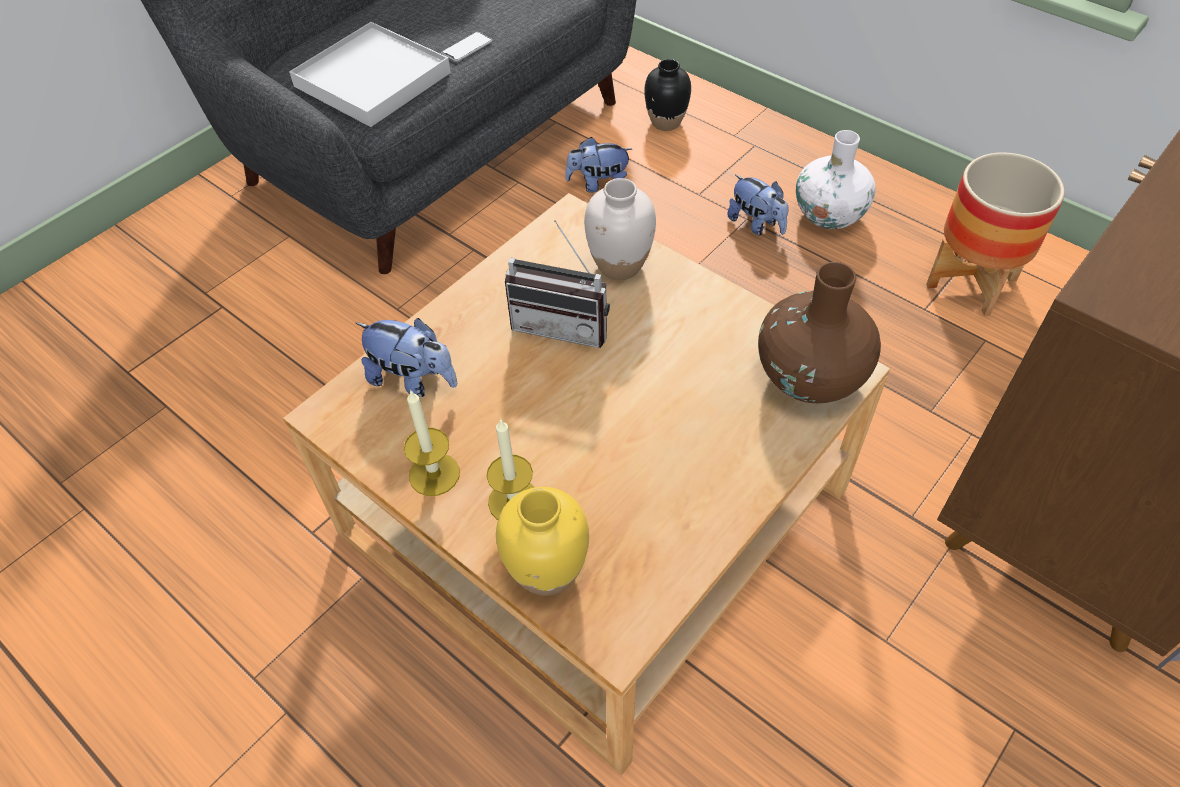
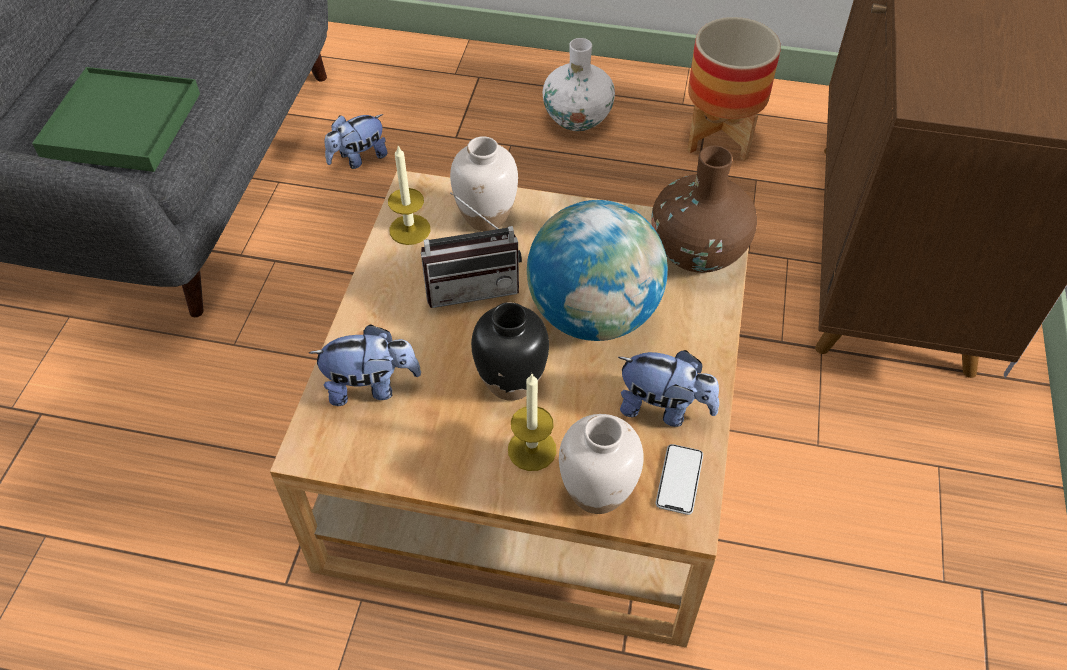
camera: 30 degrees left, 0 degrees up
white tray [289,22,451,127] -> green tray [32,67,200,172]
candle [404,389,460,496] -> candle moved to [388,146,431,245]
phone [441,32,492,62] -> phone moved to [656,444,703,515]
yellow vase [496,487,589,596] -> white vase [559,414,644,514]
black vase [644,59,691,131] -> black vase moved to [471,302,549,401]
plush toy [727,175,789,236] -> plush toy moved to [618,350,719,427]
none -> globe [527,200,668,341]

